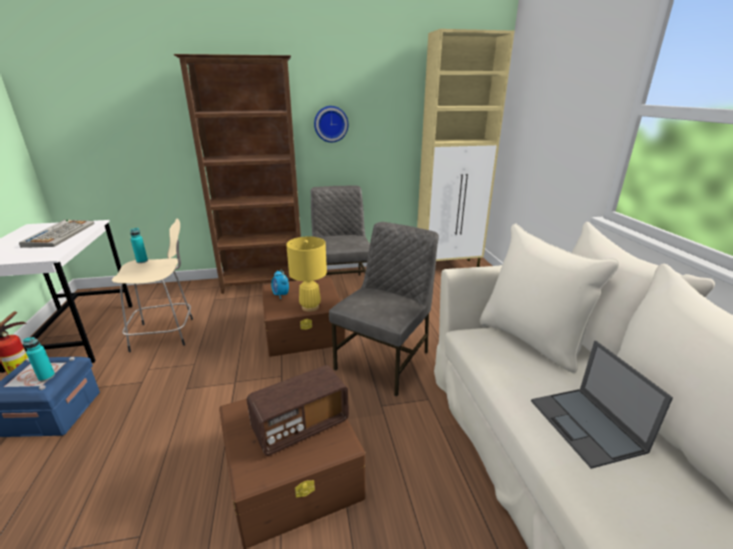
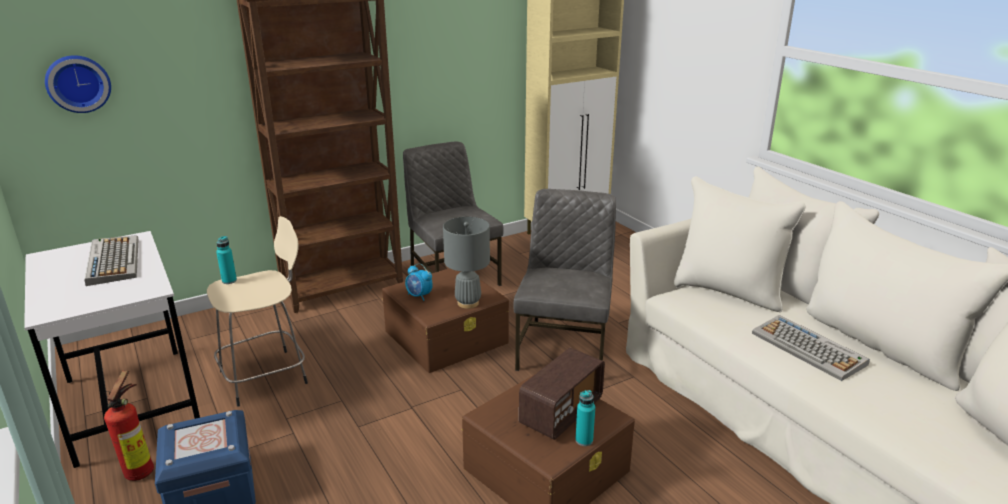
camera: 20 degrees left, 0 degrees up
turquoise bottle [23,337,55,381] -> turquoise bottle moved to [575,390,595,446]
yellow table lamp [286,236,327,312] -> grey table lamp [443,217,490,309]
wall clock [314,106,349,142] -> wall clock moved to [45,55,111,113]
laptop [531,341,673,469] -> keyboard [752,315,870,381]

